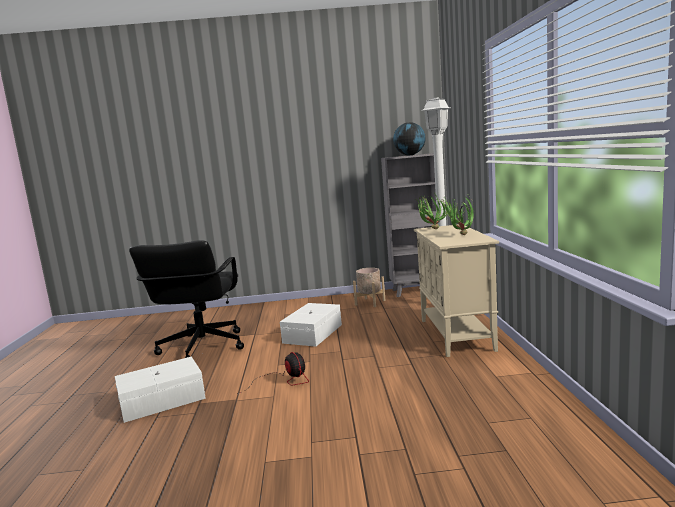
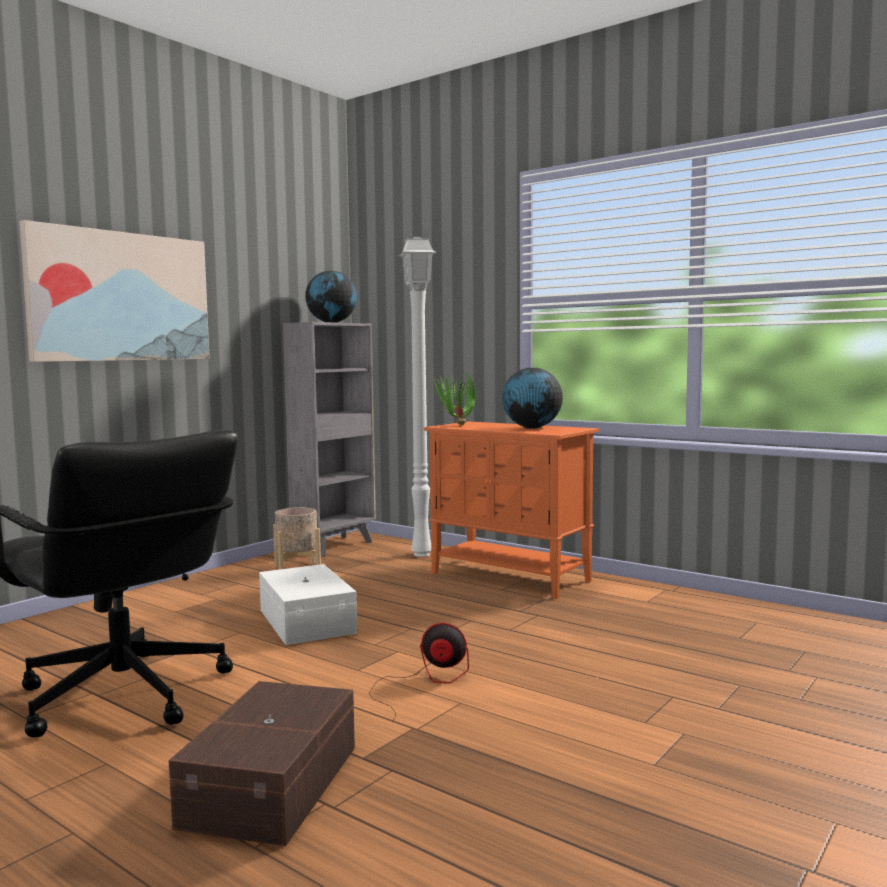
camera: 50 degrees left, 5 degrees down
white storage box [115,356,206,423] -> brown storage box [169,681,355,846]
beige cabinet [414,224,499,357] -> orange cabinet [424,421,599,599]
potted plant [442,199,474,235] -> globe [502,368,563,429]
none -> picture [19,220,210,362]

